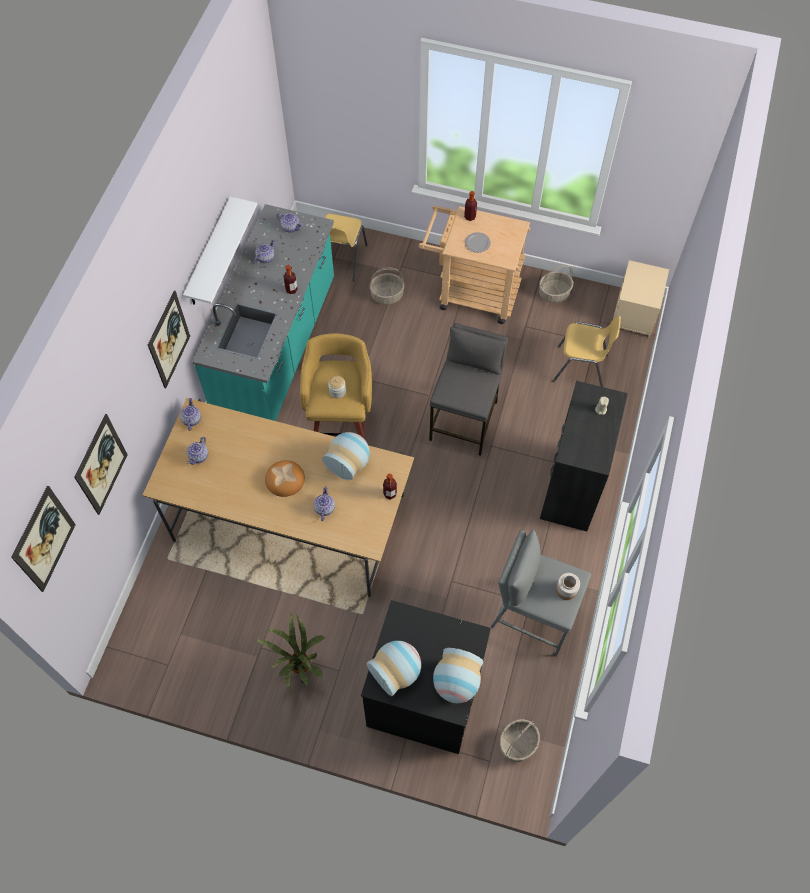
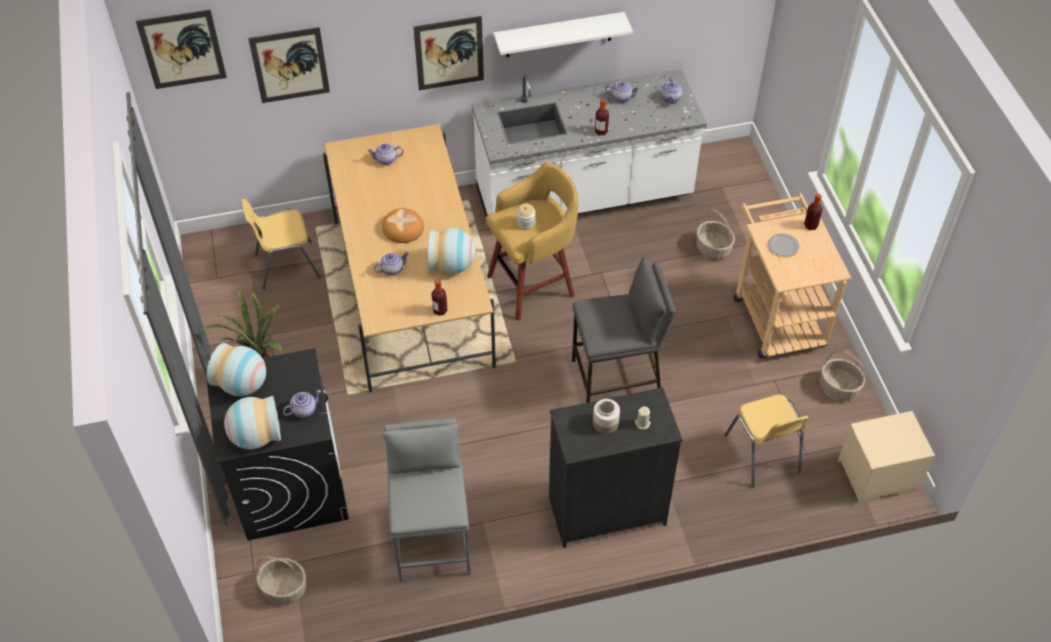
camera: 60 degrees right, 10 degrees down
teapot [180,398,201,431] -> teapot moved to [283,390,321,418]
turquoise counter [193,204,334,421] -> white counter [472,69,707,230]
yellow chair [324,214,368,282] -> yellow chair moved to [242,199,321,290]
jar [556,573,580,600] -> jar moved to [593,399,620,434]

